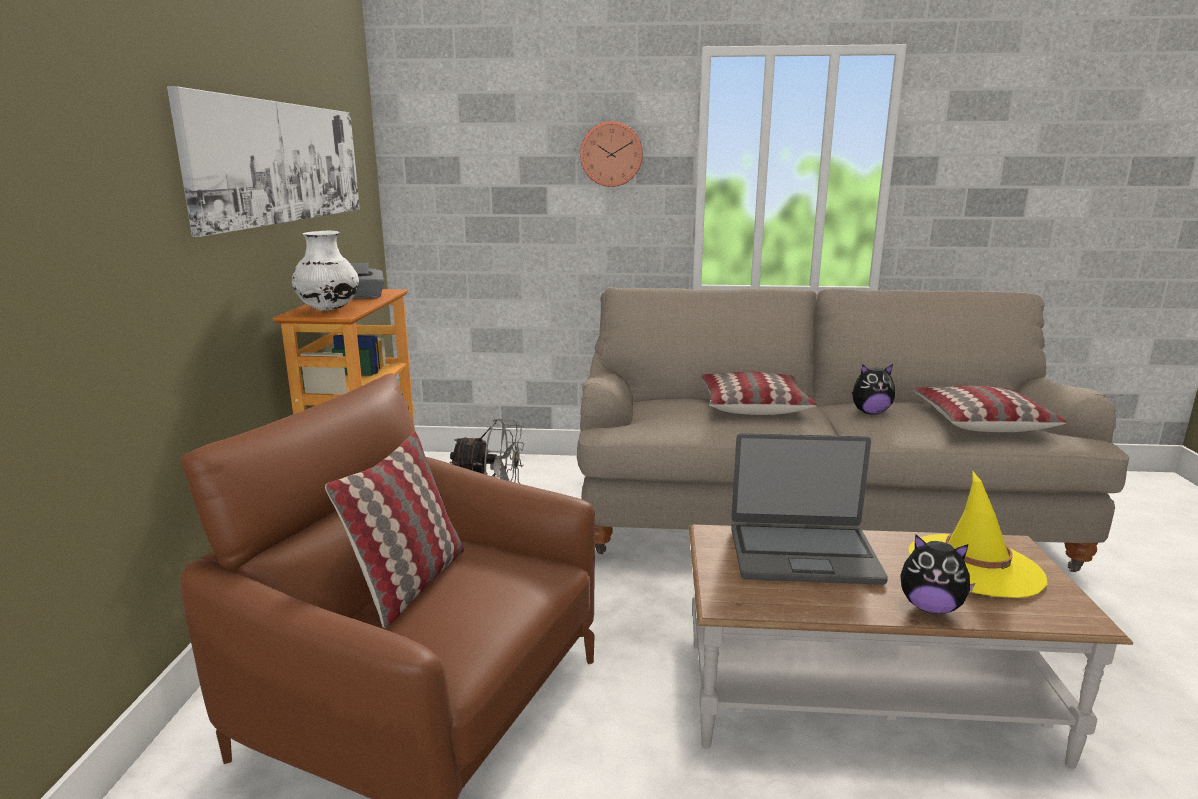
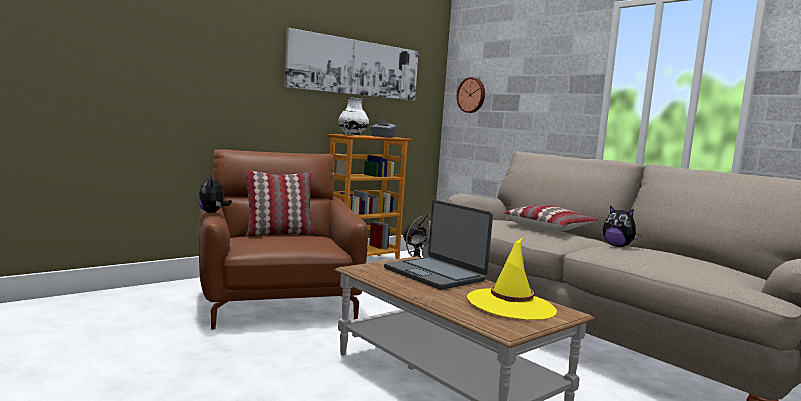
camera: 45 degrees right, 10 degrees down
wall clock [580,121,643,187] -> wall clock moved to [456,77,485,113]
plush toy [900,535,975,614] -> plush toy moved to [198,174,232,213]
pillow [913,385,1067,432] -> none

